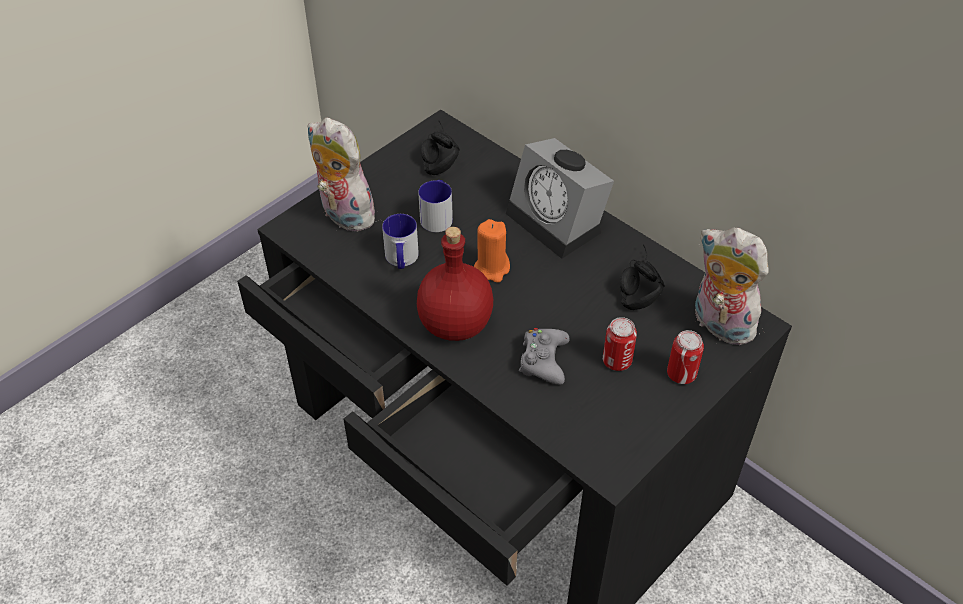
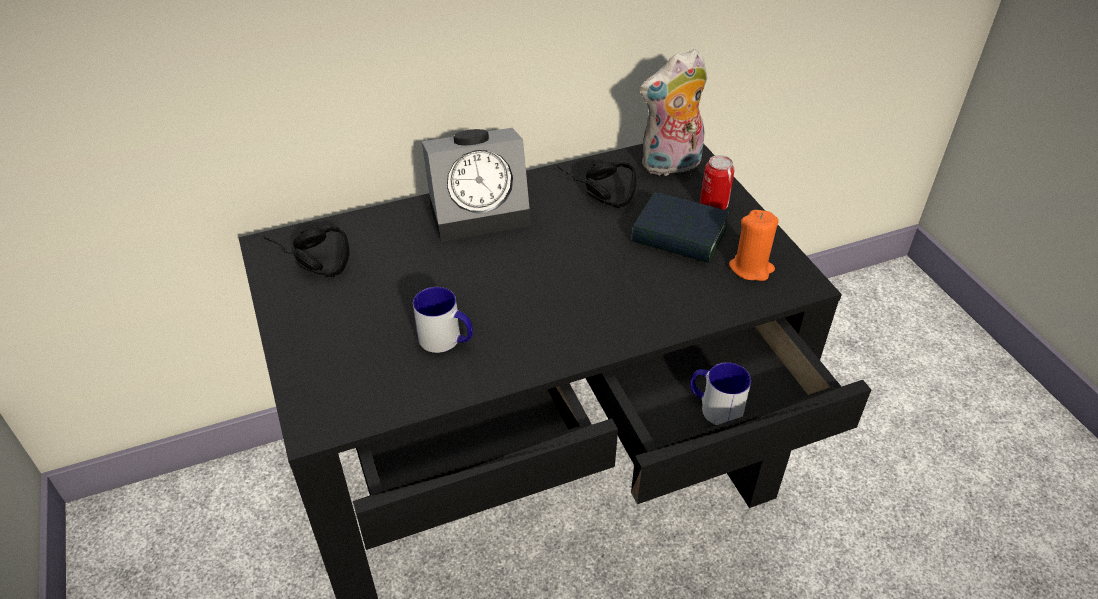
camera: 65 degrees left, 5 degrees down
plush toy [308,118,377,231] -> none
red bottle [417,227,493,341] -> none
mug [418,180,453,232] -> mug moved to [690,362,751,425]
orange candle [474,219,510,282] -> orange candle moved to [729,210,779,281]
grey game controller [519,328,570,385] -> none
can [603,317,637,371] -> book [632,192,729,263]

